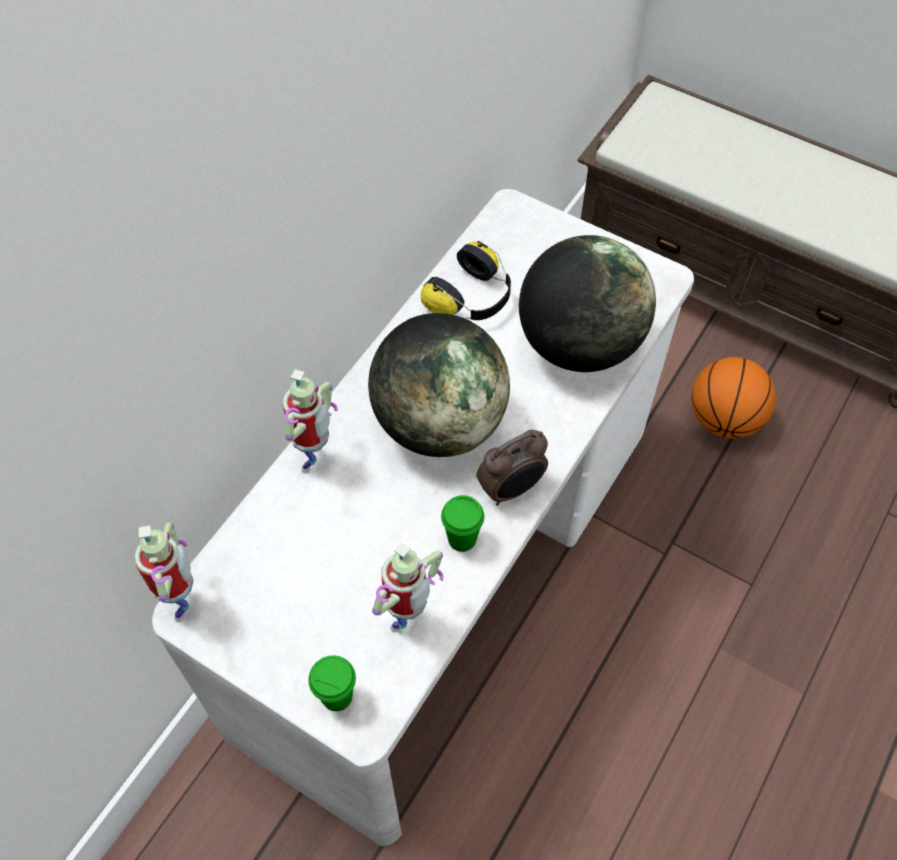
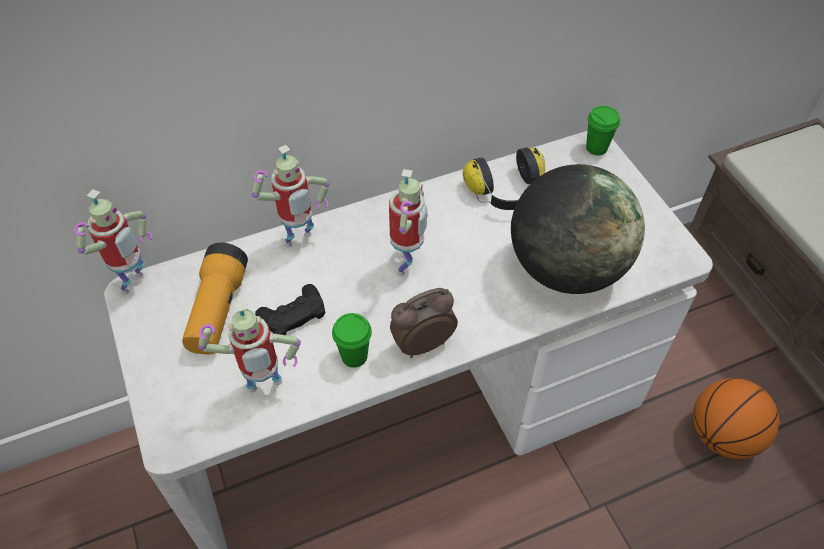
camera: 35 degrees right, 5 degrees down
green cup [308,655,356,711] -> green cup moved to [586,106,620,155]
globe [368,313,510,457] -> toy robot [389,169,428,276]
alarm clock [476,430,548,506] -> alarm clock turned 150 degrees clockwise [390,288,458,358]
none -> flashlight [182,243,248,354]
none -> black game controller [255,284,325,335]

